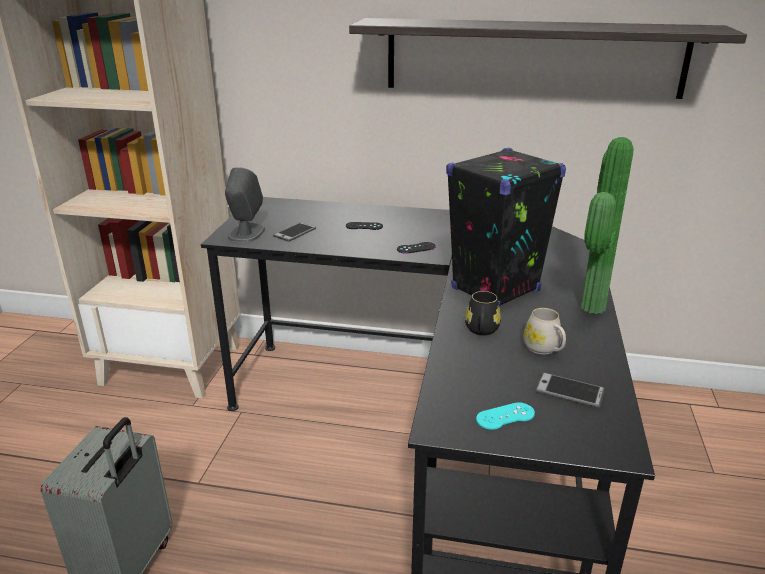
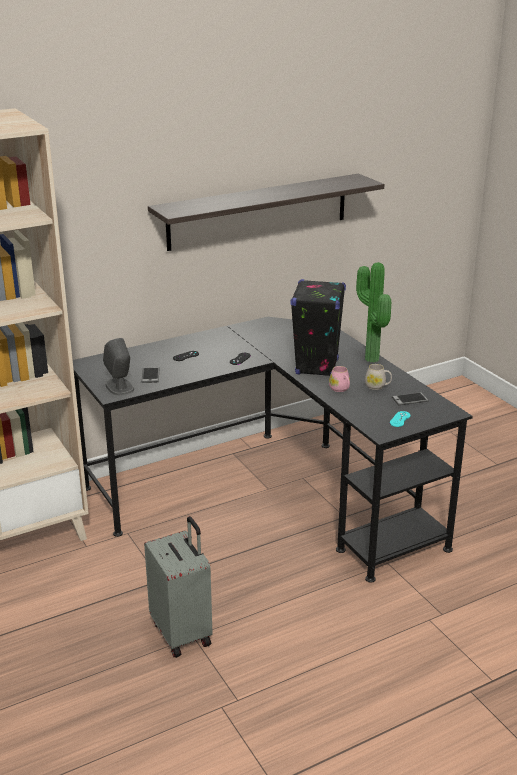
camera: 40 degrees left, 0 degrees up
black mug [465,291,501,336] -> pink mug [329,366,350,392]

